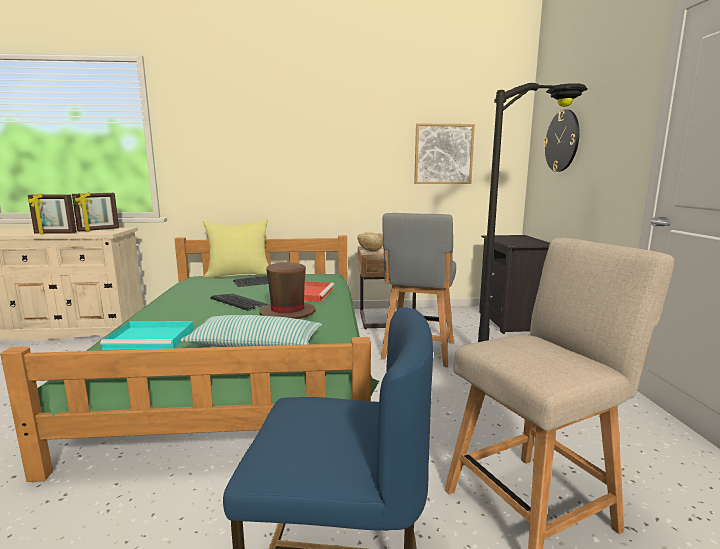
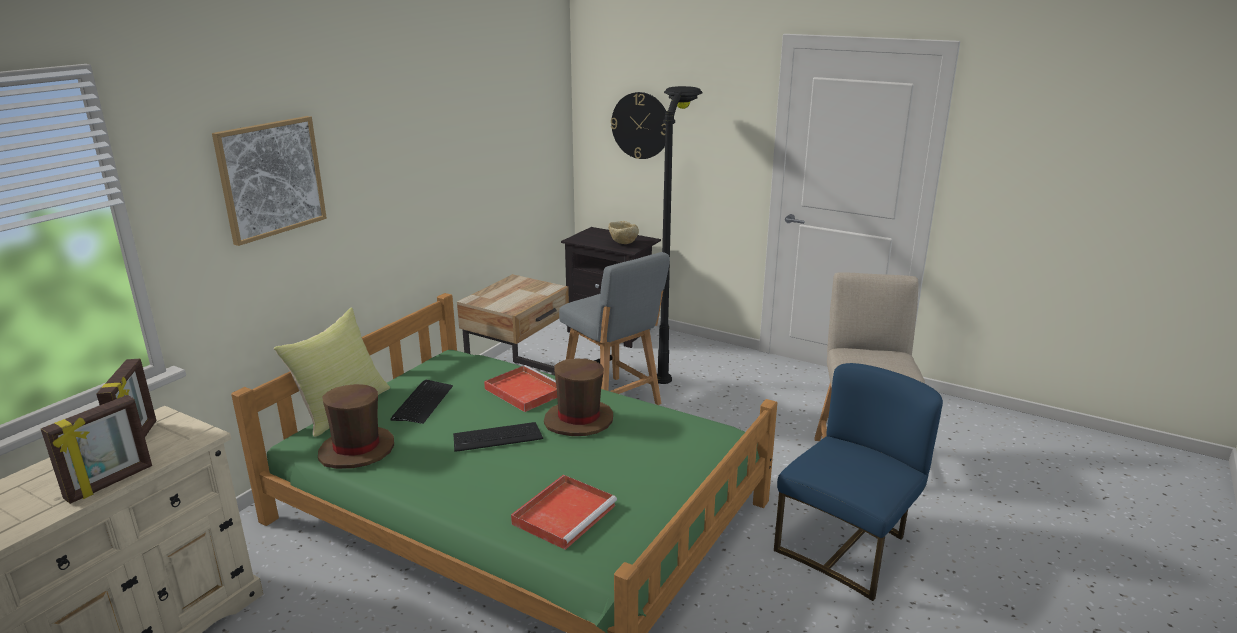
camera: 55 degrees left, 10 degrees up
turquoise tray [100,321,194,350] -> red tray [511,475,617,550]
pillow [180,315,322,347] -> none
beige bowl [357,232,383,251] -> beige bowl moved to [608,221,639,244]
picture [414,124,475,184] -> picture moved to [212,116,327,246]
none -> brown hat [318,384,394,469]

